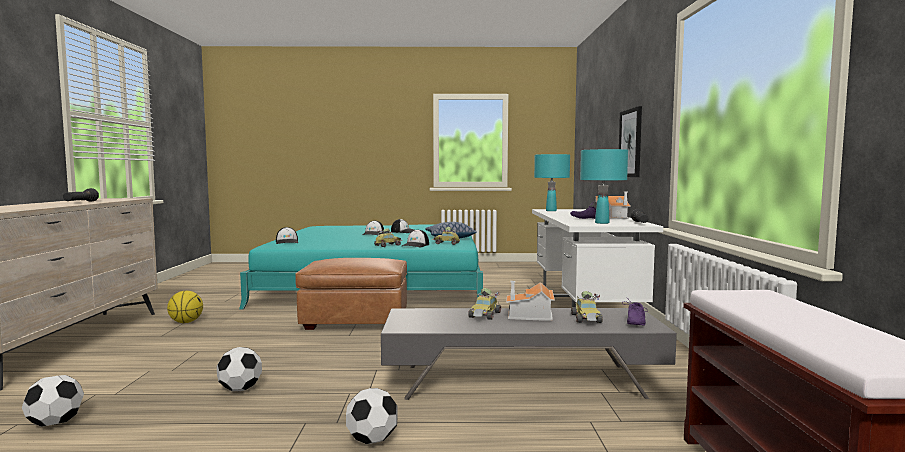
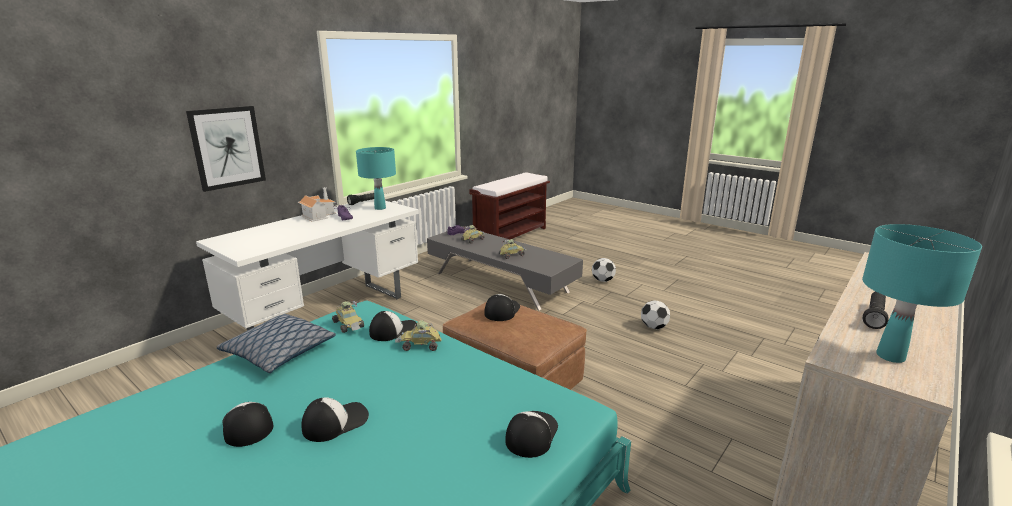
camera: 140 degrees left, 15 degrees up
football [22,375,84,427] -> none
basketball [167,291,203,323] -> none
toy house [506,281,555,321] -> none
turquoise table lamp [534,154,570,211] -> turquoise table lamp moved to [862,224,982,363]
none -> cap [484,294,520,321]

